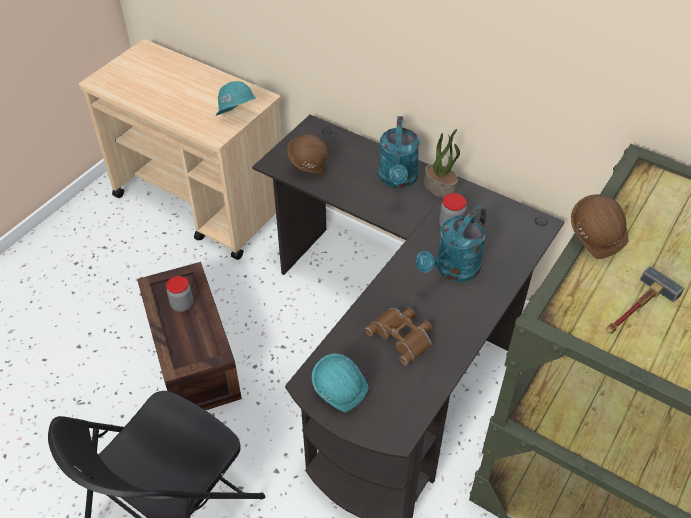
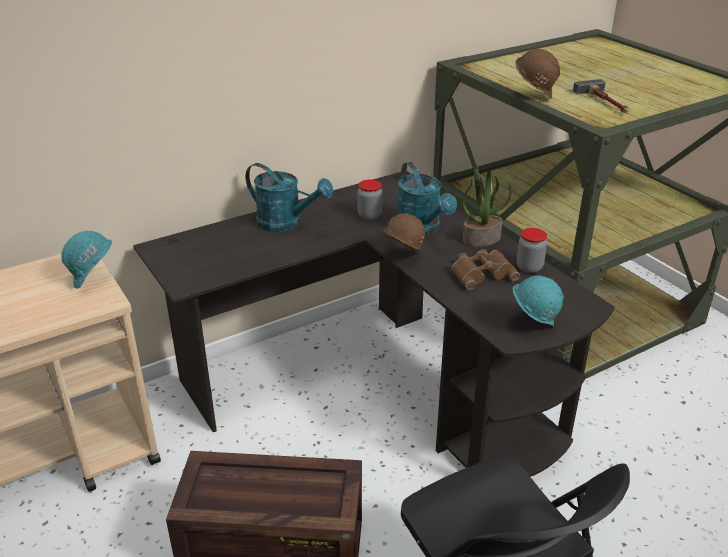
camera: 65 degrees left, 15 degrees down
jar [166,276,193,312] -> jar moved to [516,228,547,273]
brown hard hat [287,134,328,175] -> brown hard hat moved to [382,213,425,252]
potted plant [424,129,460,198] -> potted plant moved to [462,169,512,247]

